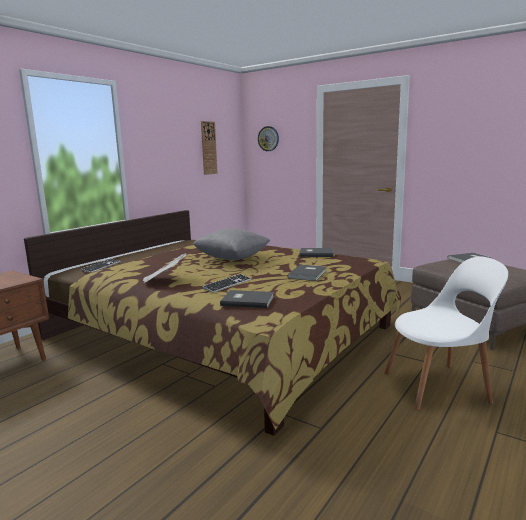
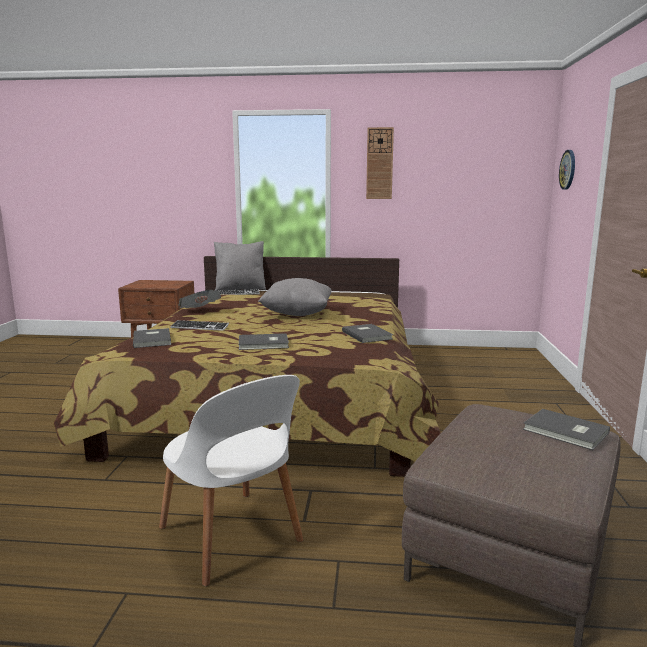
camera: 60 degrees right, 0 degrees up
wall clock [201,121,218,175] -> wall clock moved to [366,127,394,199]
none -> grey pillow [214,241,266,291]

